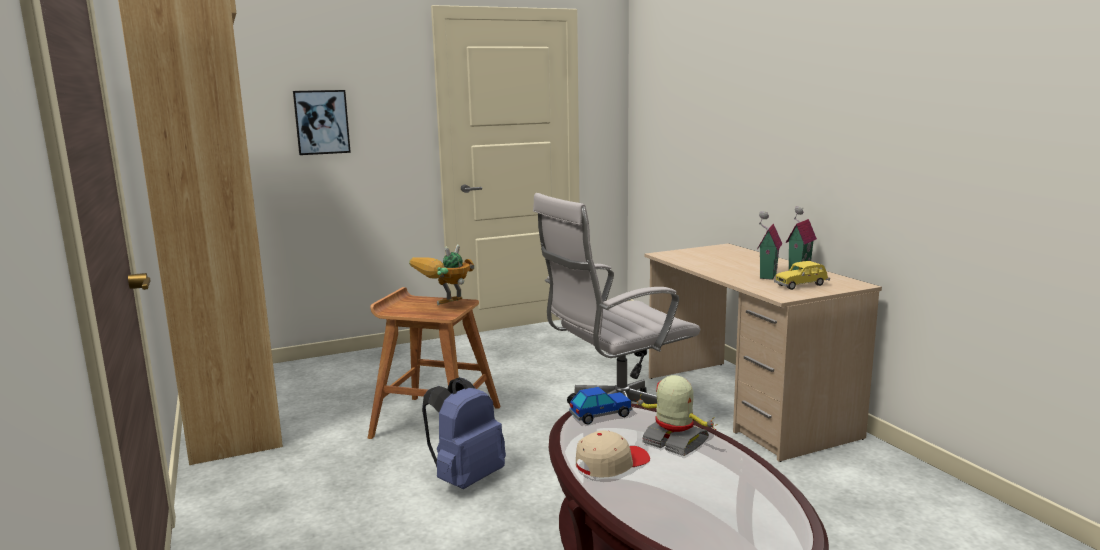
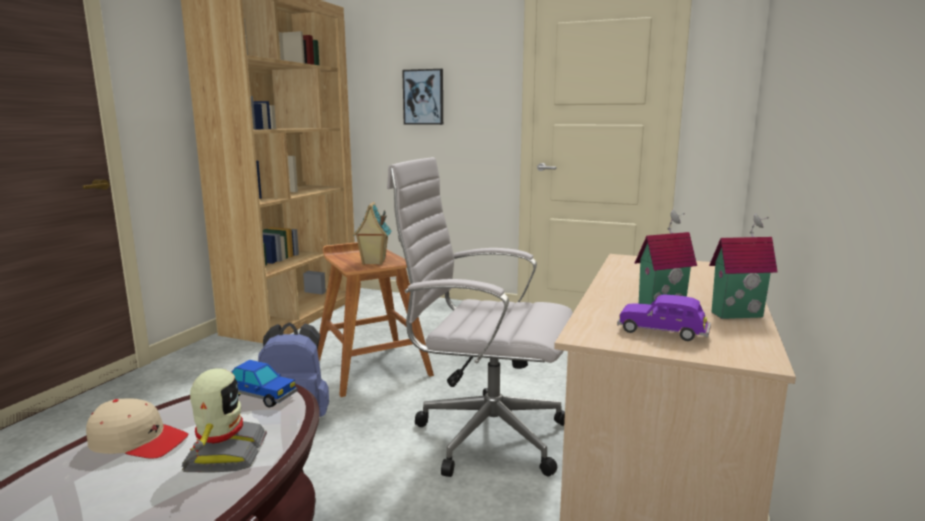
camera: 45 degrees right, 0 degrees up
toy robot [409,244,474,306] -> toy house [353,202,392,265]
yellow toy car [774,261,830,290] -> purple toy car [617,294,711,341]

